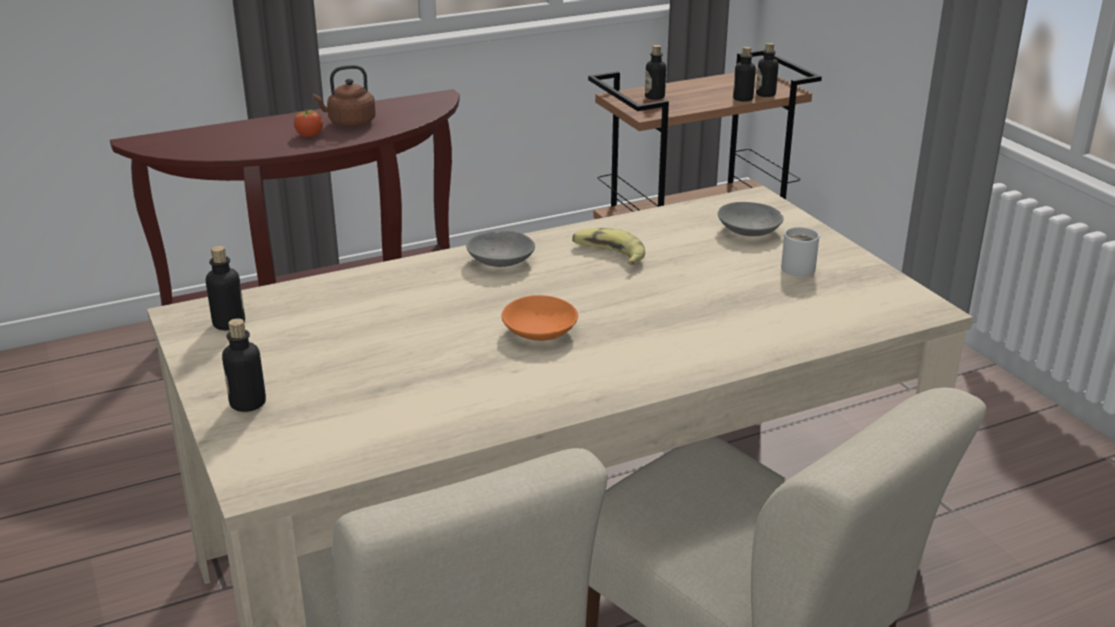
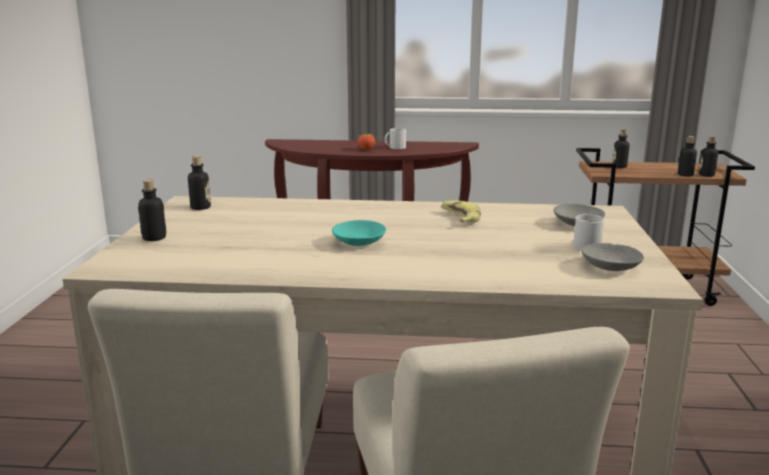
camera: 30 degrees right, 10 degrees down
brown kettle [312,65,376,127] -> white mug [385,128,406,149]
grey bowl [466,231,535,267] -> grey bowl moved to [581,243,644,271]
orange bowl [502,295,578,341] -> turquoise bowl [332,220,386,246]

